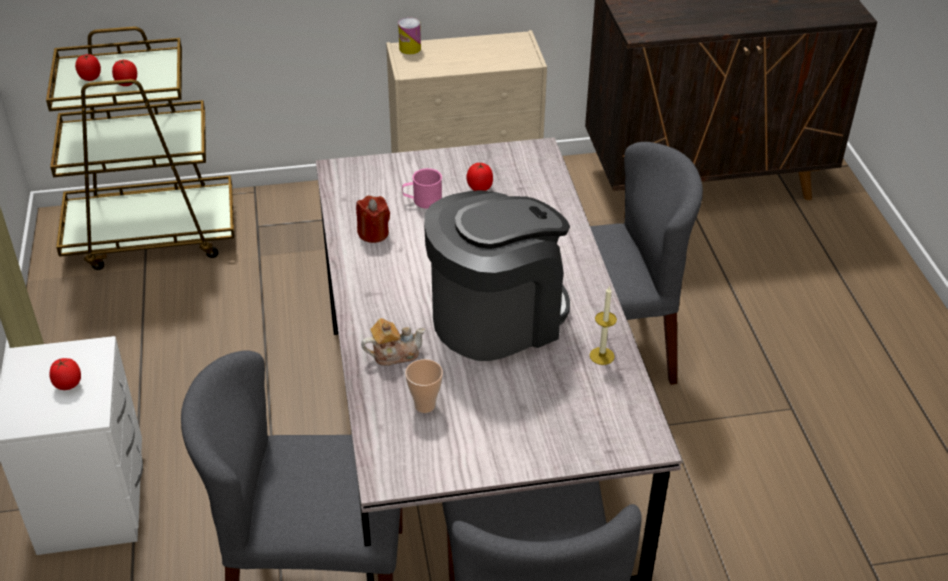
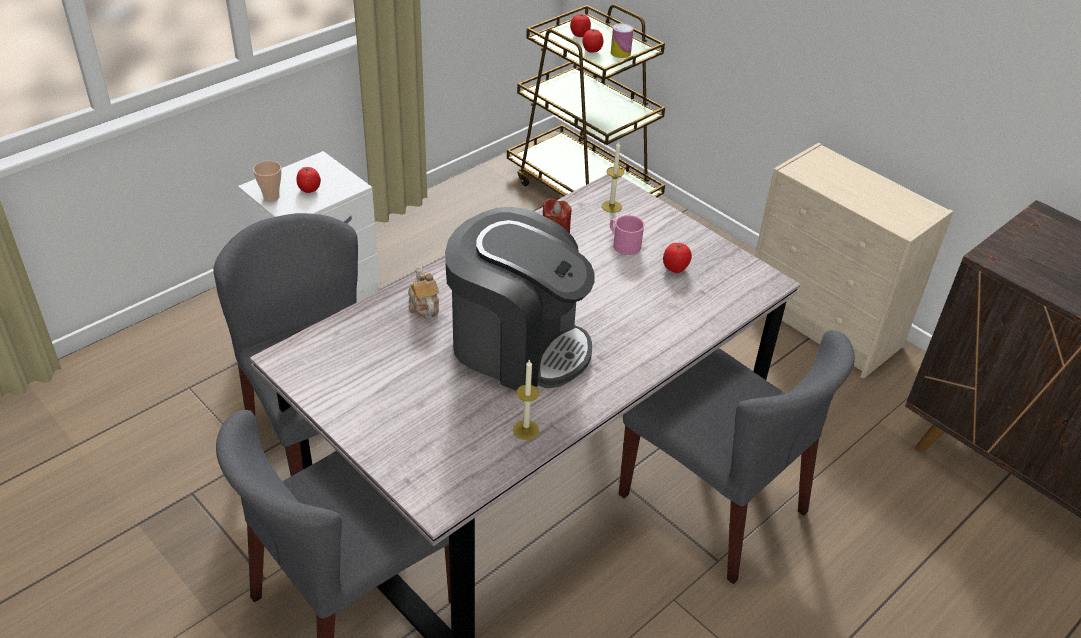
camera: 55 degrees right, 0 degrees up
teapot [361,318,426,366] -> teapot turned 150 degrees counterclockwise [408,267,439,318]
can [398,18,421,55] -> can moved to [611,23,634,58]
cup [405,359,443,413] -> cup moved to [253,161,281,202]
none -> candle [602,142,624,213]

